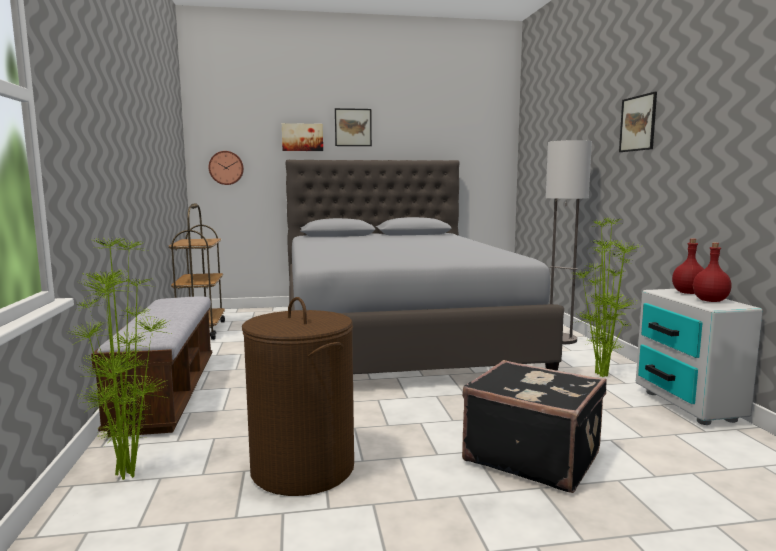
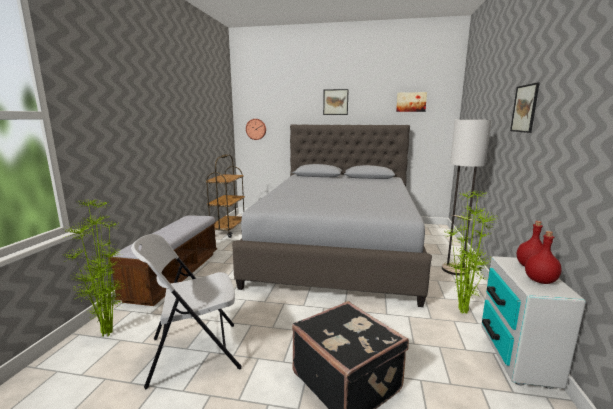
camera: 20 degrees right, 5 degrees up
brown laundry basket [242,297,354,496] -> white chair [131,234,241,390]
picture [282,123,323,151] -> picture moved to [396,92,427,112]

